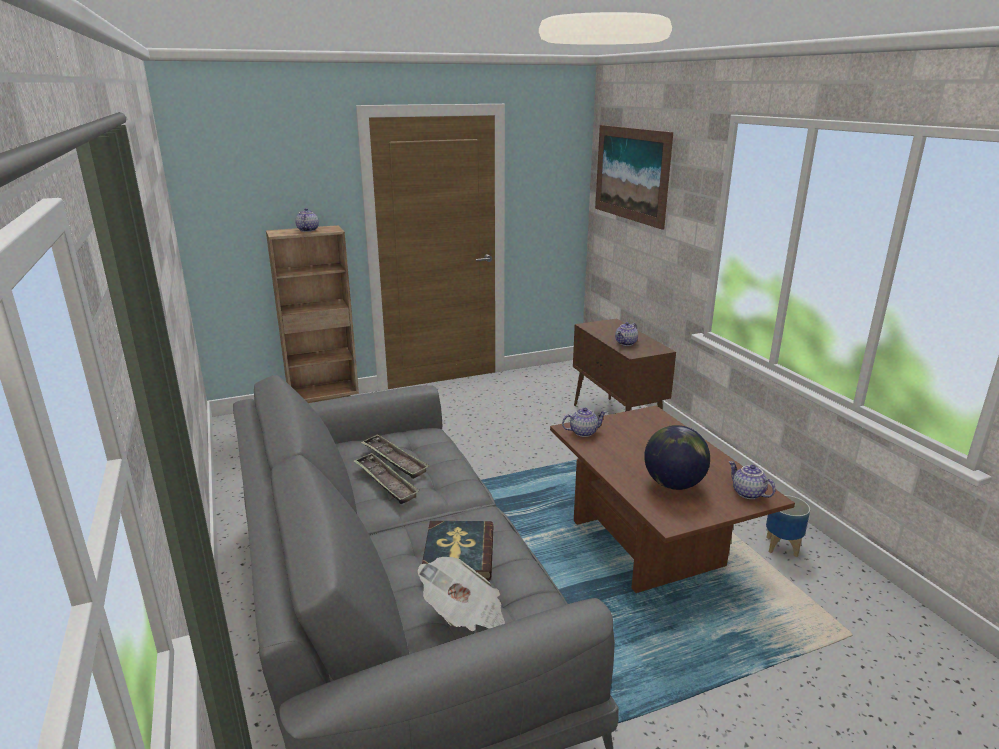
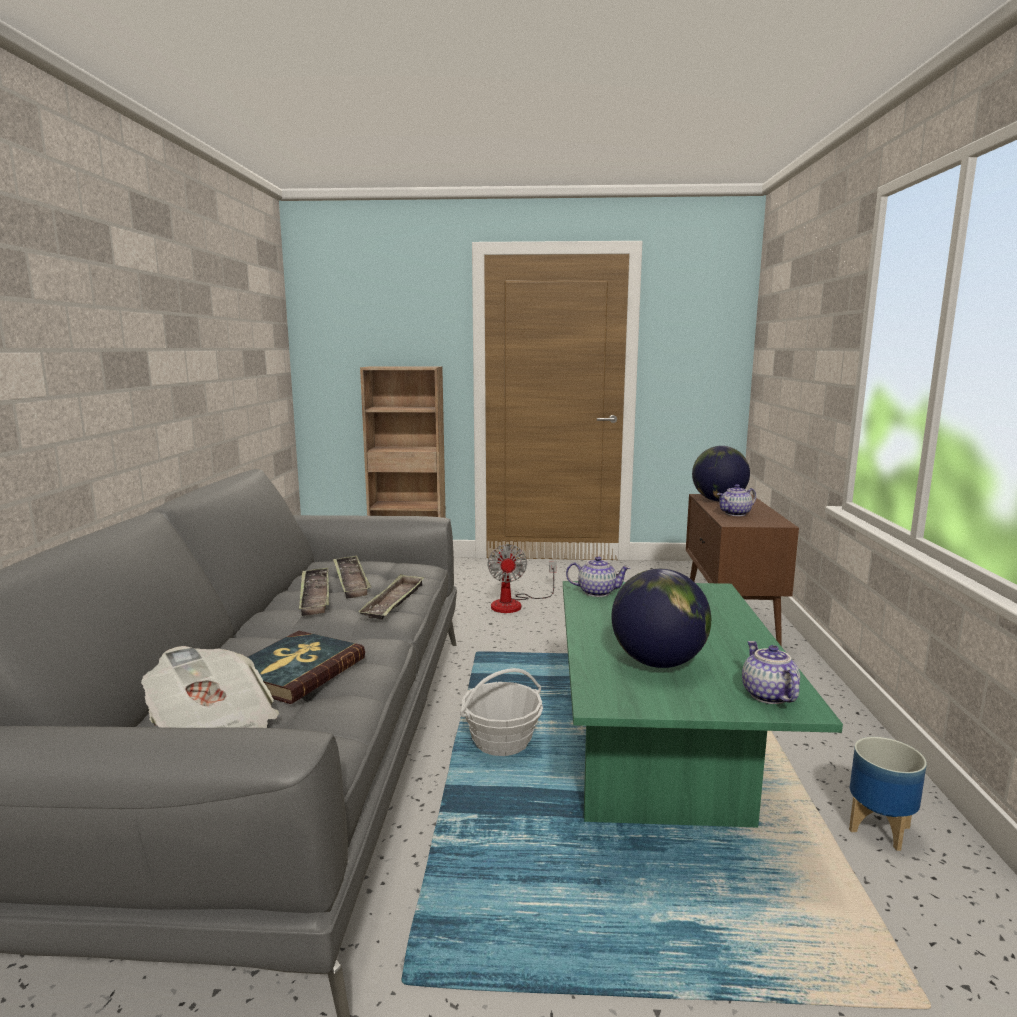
camera: 25 degrees right, 10 degrees down
teapot [295,208,319,232] -> none
brown coffee table [550,406,795,593] -> green coffee table [563,581,843,828]
picture [595,125,673,230] -> none
none -> tray [358,574,425,620]
none -> basket [460,668,543,756]
none -> fan [487,544,557,613]
none -> globe [692,446,750,501]

